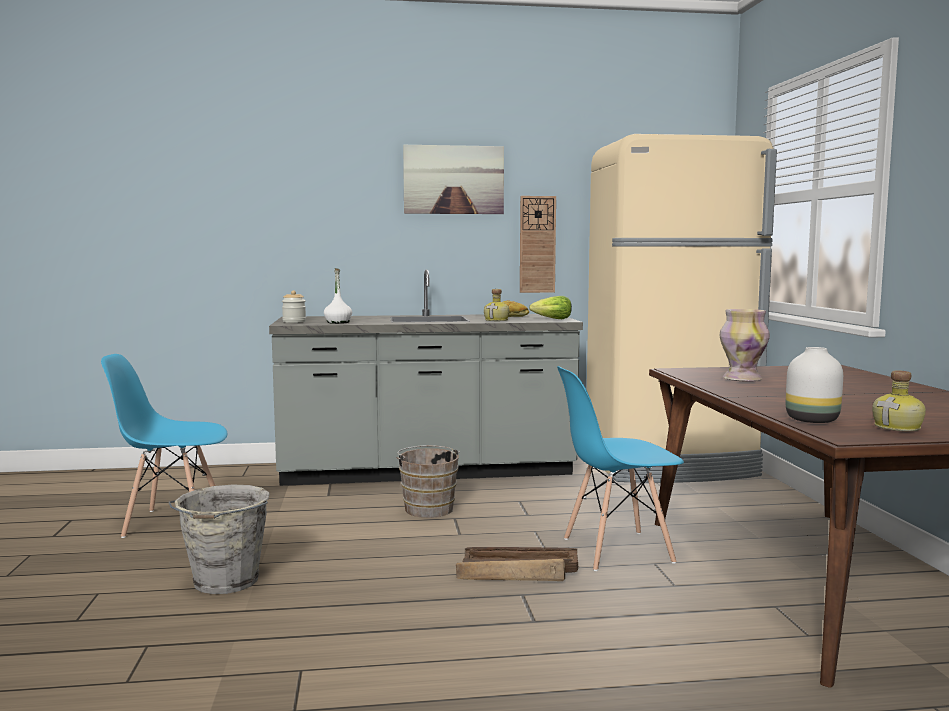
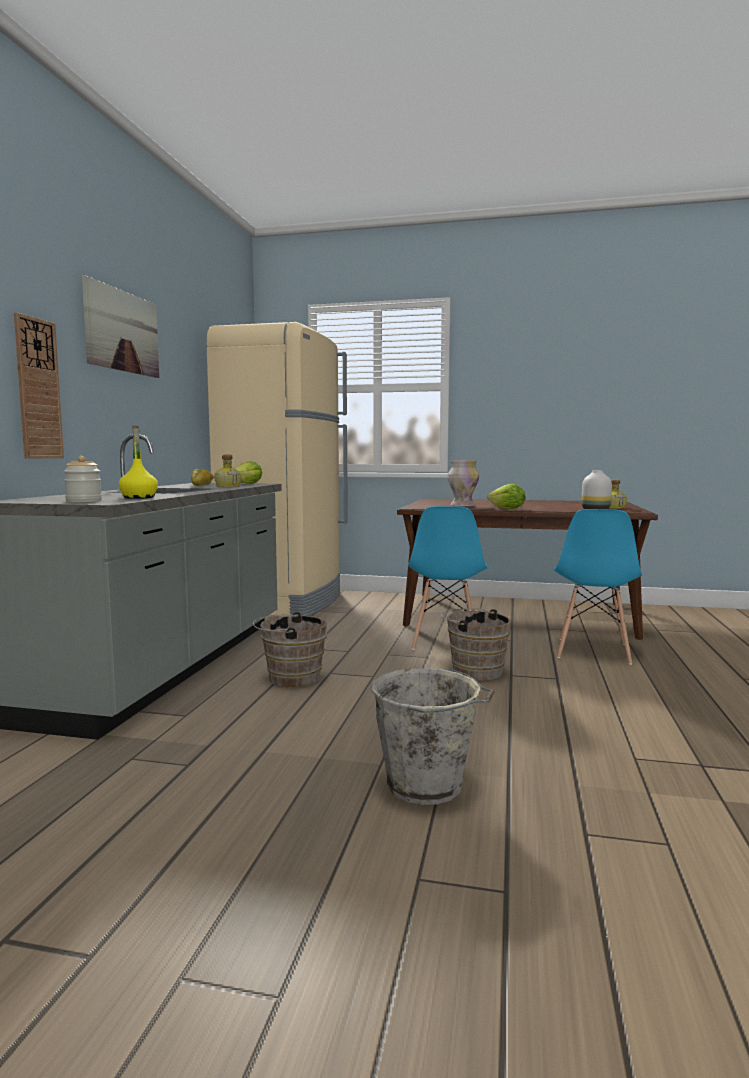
camera: 70 degrees left, 0 degrees up
blue chair [101,354,227,538] -> blue chair moved to [553,509,642,665]
white bottle [324,268,352,324] -> yellow bottle [119,426,158,499]
crate [456,547,578,581] -> brown bucket [441,608,511,681]
wall clock [520,196,556,293] -> wall clock moved to [14,313,64,459]
none -> lettuce [487,484,525,509]

